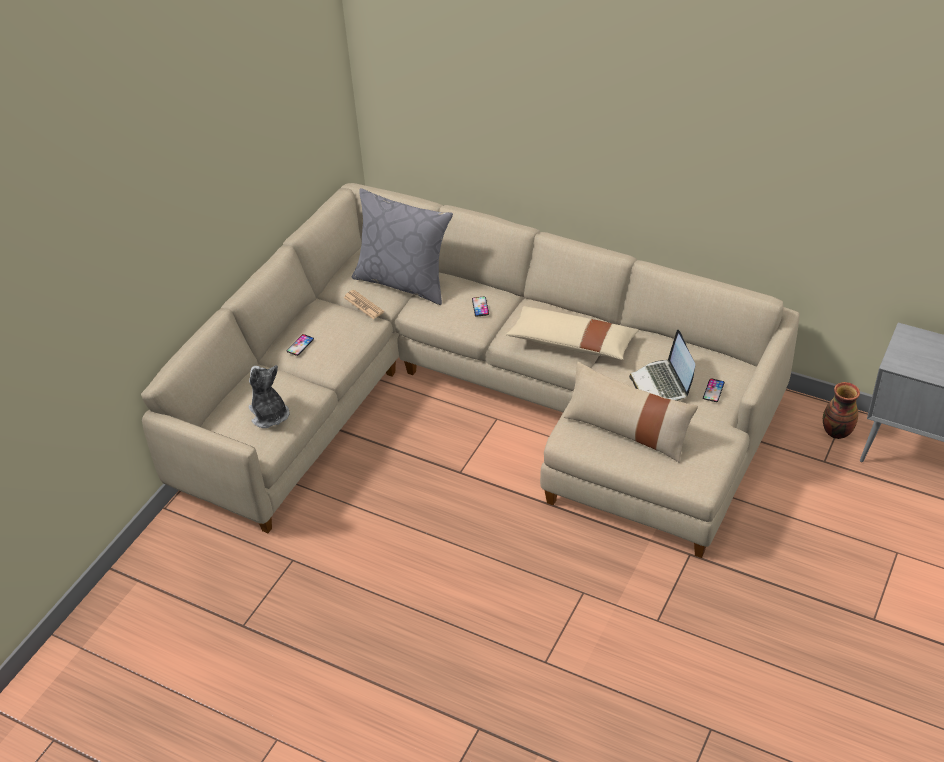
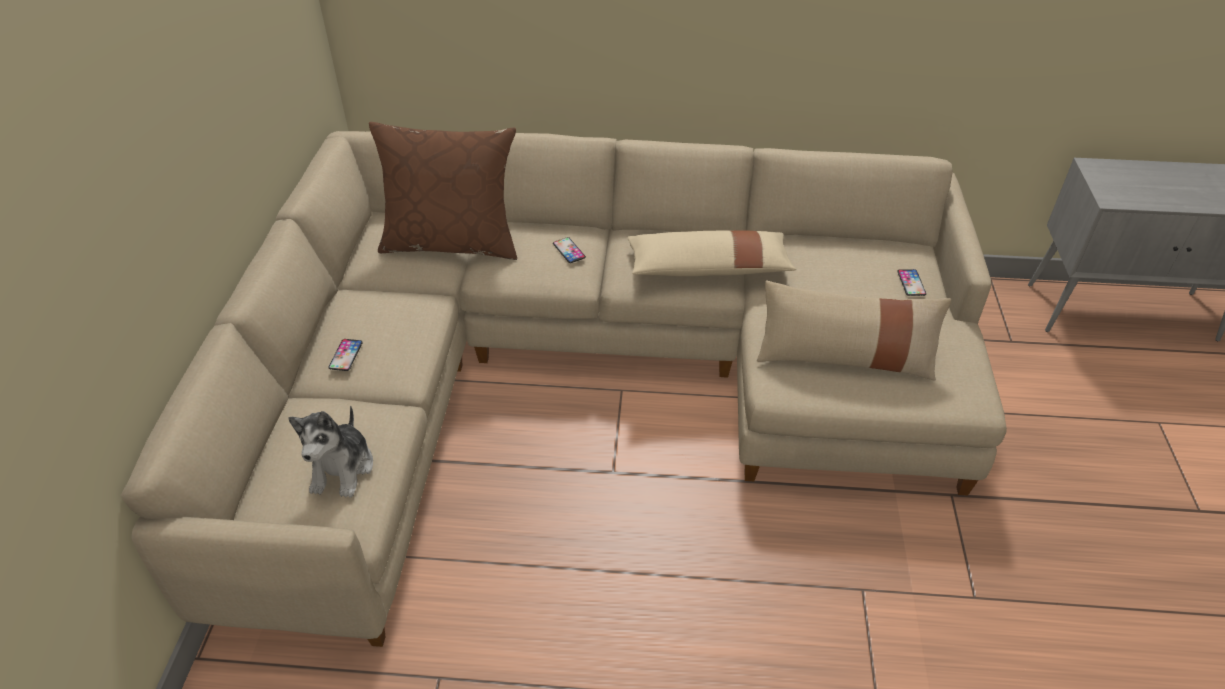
camera: 25 degrees left, 0 degrees up
plush toy [249,365,290,428] -> plush toy turned 120 degrees counterclockwise [288,406,373,498]
newspaper [344,290,384,319] -> none
grey pillow [352,188,453,305] -> brown pillow [369,122,517,260]
laptop [629,330,695,401] -> none
vase [823,382,860,439] -> none

